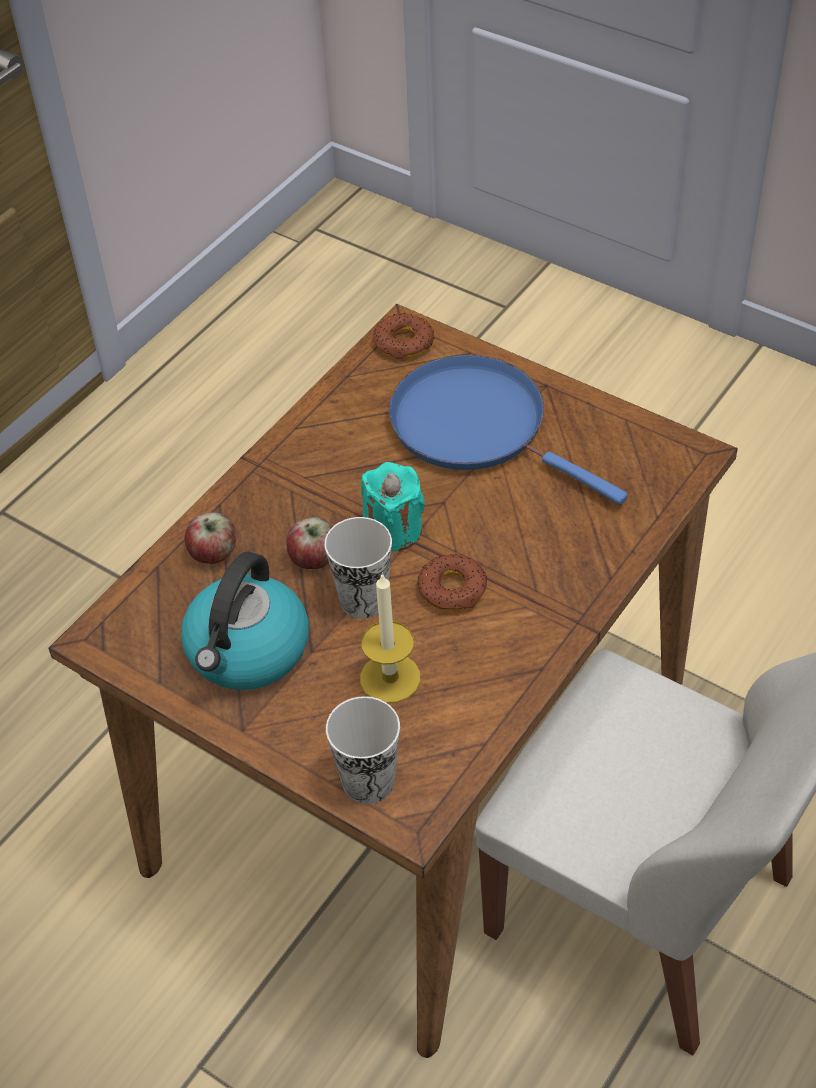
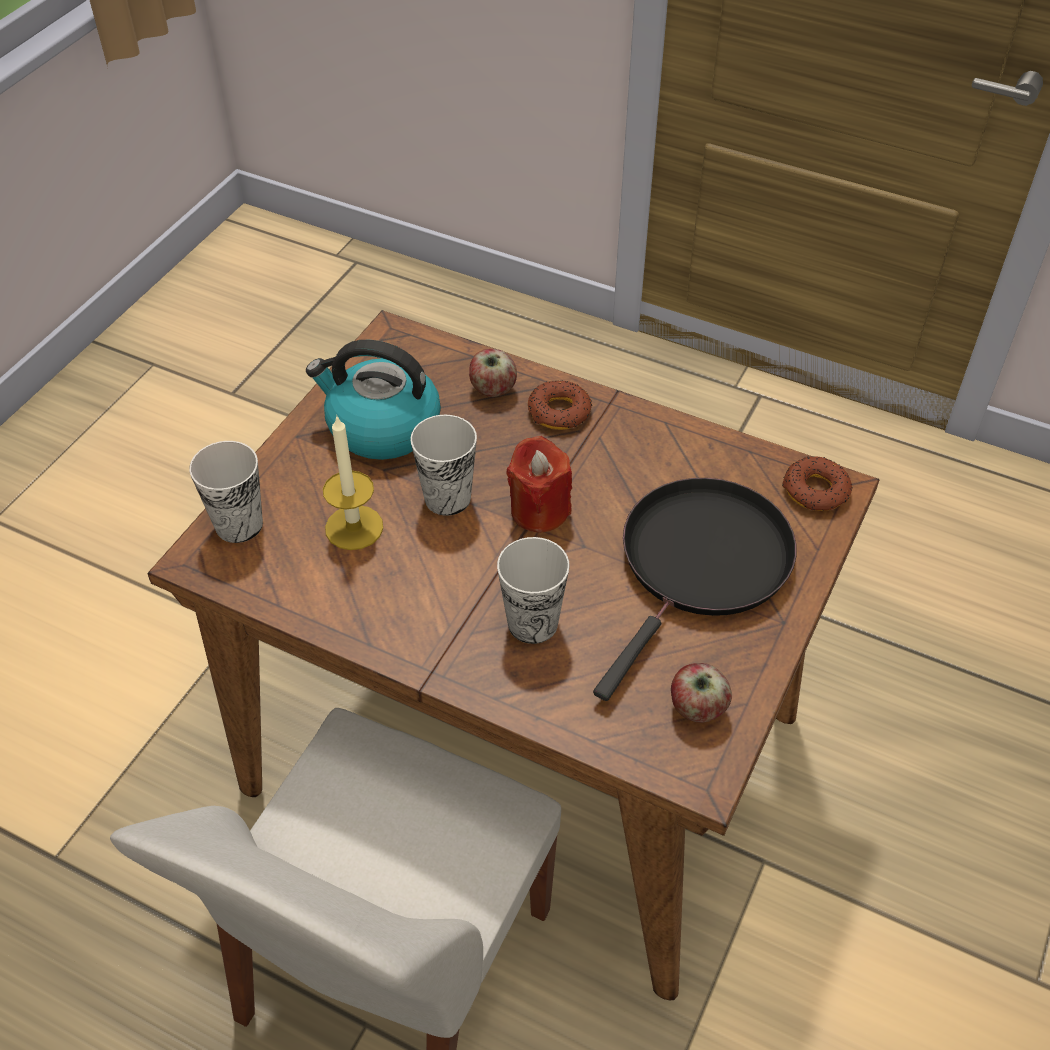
camera: 80 degrees right, 0 degrees up
apple [286,517,333,569] -> apple moved to [671,663,732,723]
turquoise candle [361,462,425,551] -> red candle [507,436,572,533]
blue frying pan [389,355,628,505] -> black frying pan [593,478,797,701]
donut [418,554,487,611] -> donut moved to [528,380,592,430]
none -> cup [497,537,570,644]

